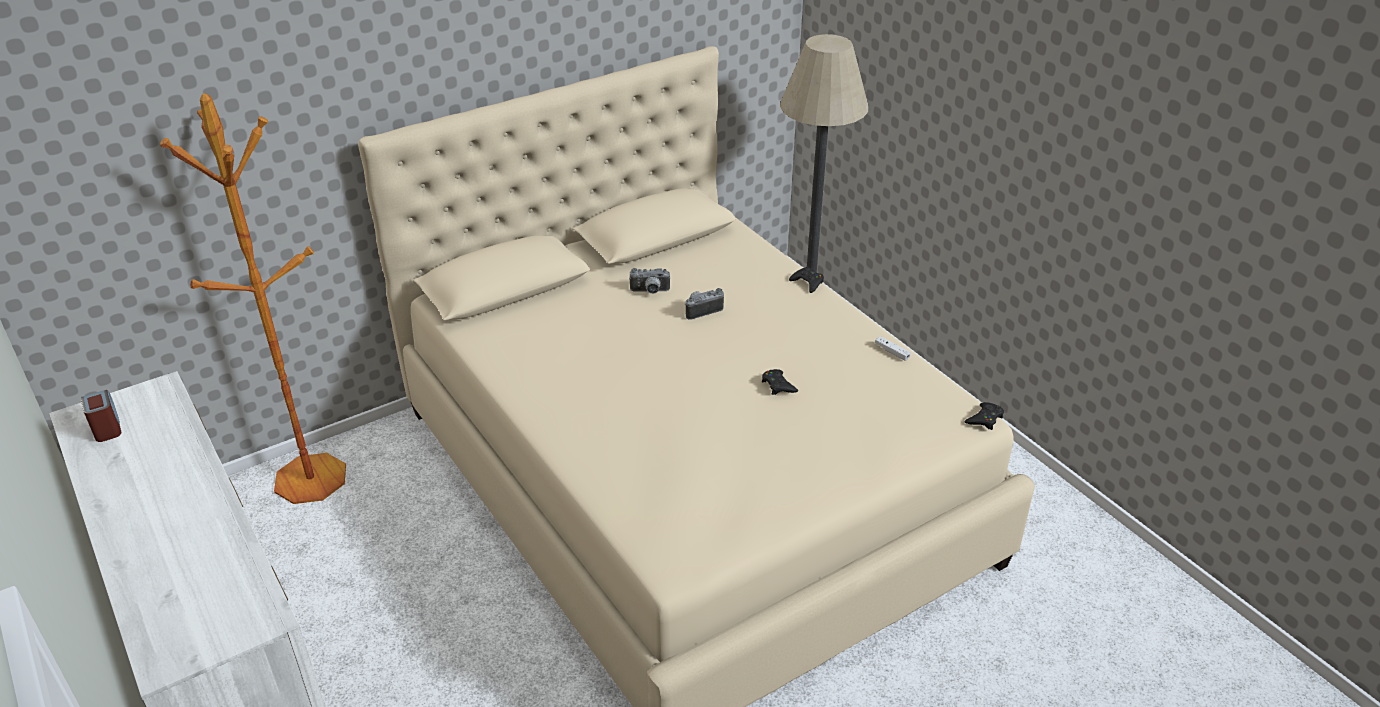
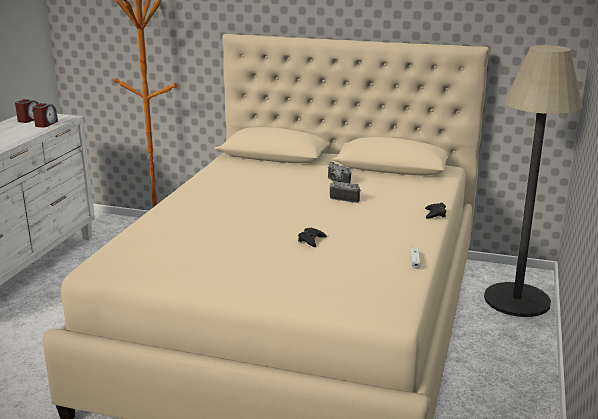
camera: 50 degrees right, 15 degrees down
black game controller [965,402,1004,430] -> none
none -> alarm clock [32,103,58,127]

